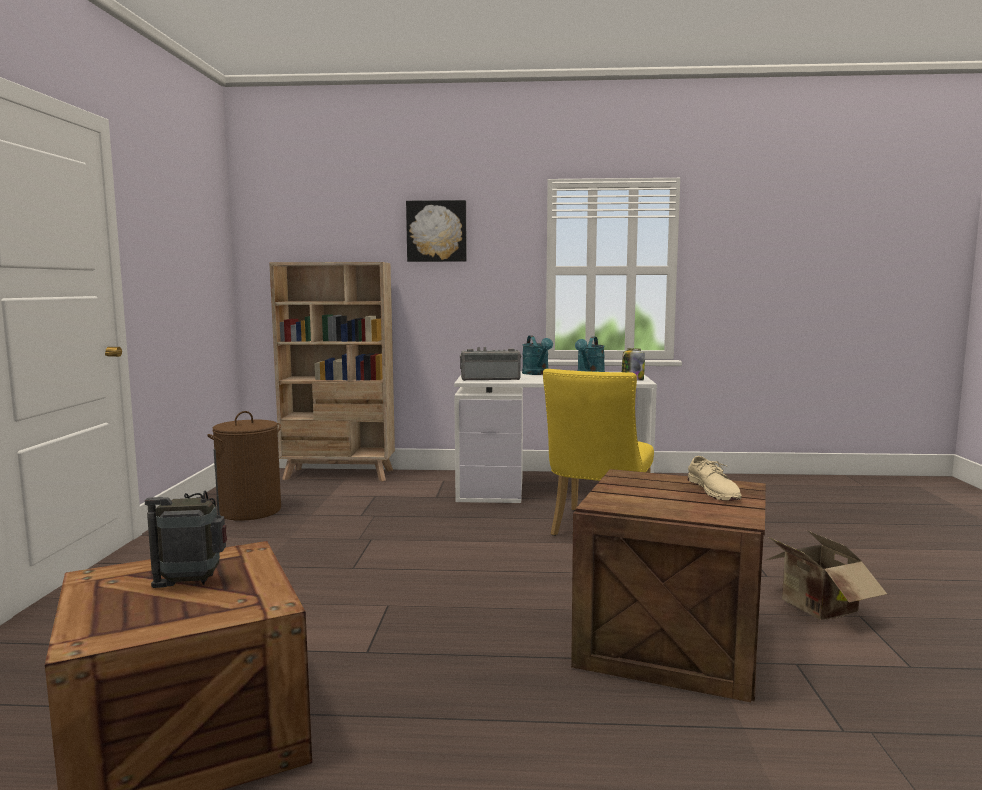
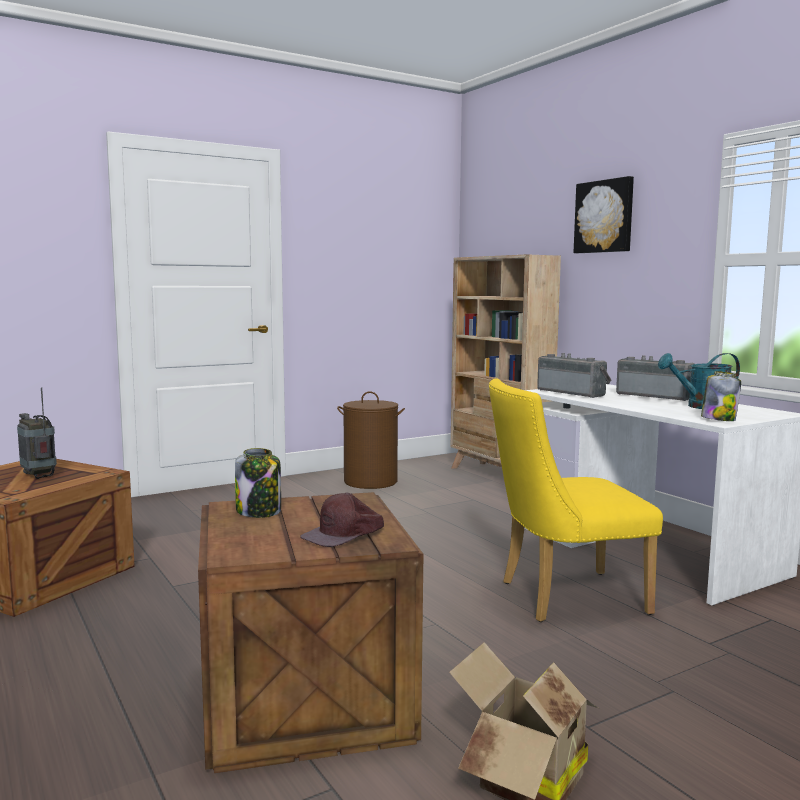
camera: 55 degrees right, 0 degrees up
turquoise watering can [522,335,553,375] -> radio [616,355,694,401]
beige shoe [687,456,741,501] -> brown cap [300,492,384,547]
none -> jar [235,448,281,518]

